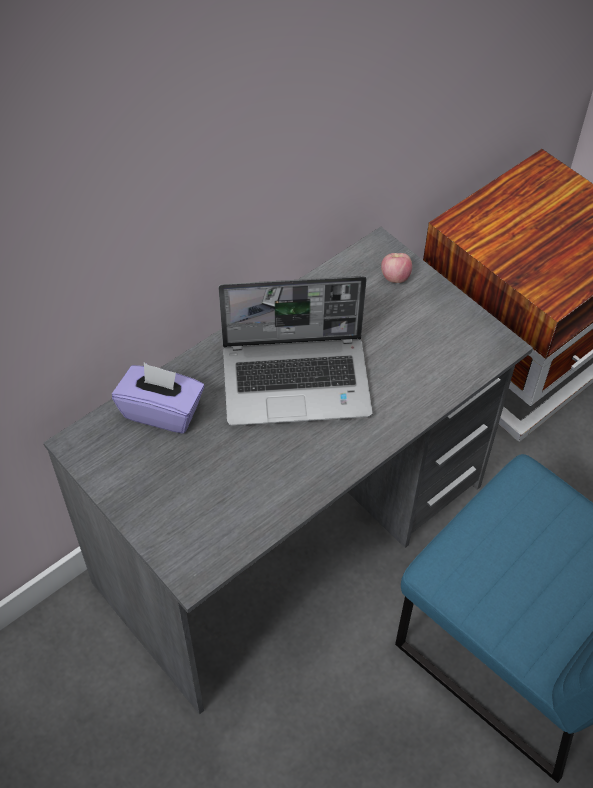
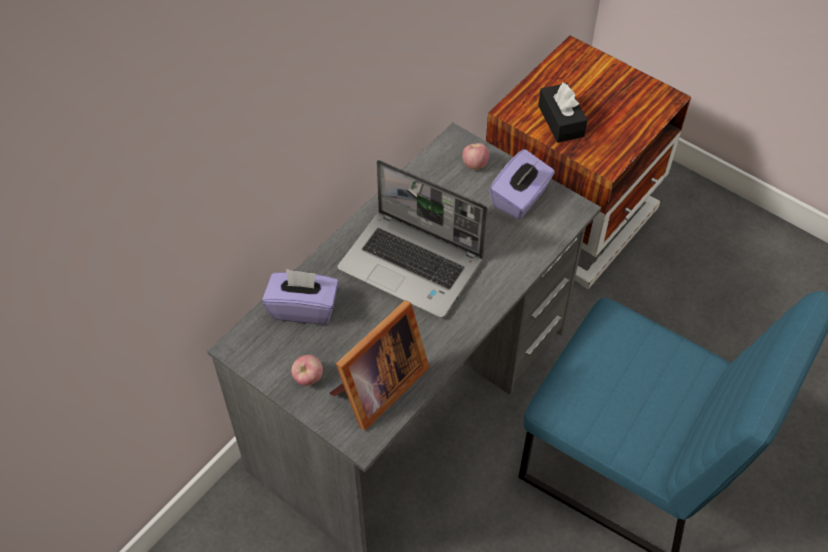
camera: 10 degrees left, 0 degrees up
laptop [218,276,373,426] -> laptop turned 45 degrees clockwise [337,160,488,318]
none -> apple [291,355,323,386]
none -> picture frame [330,300,430,431]
none -> purple tissue box [489,149,555,219]
none -> black tissue box [538,83,588,143]

